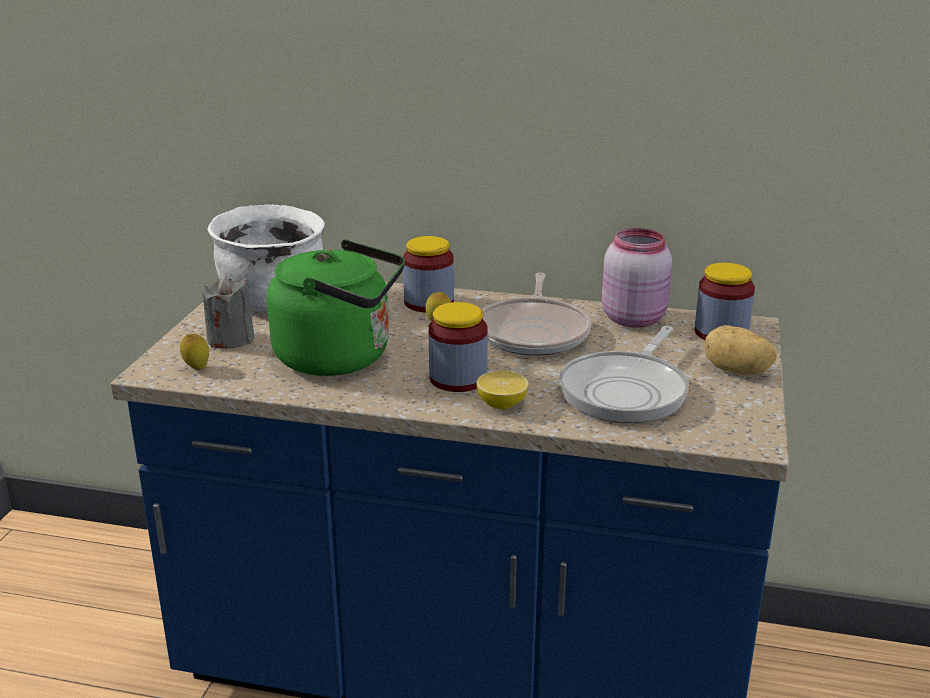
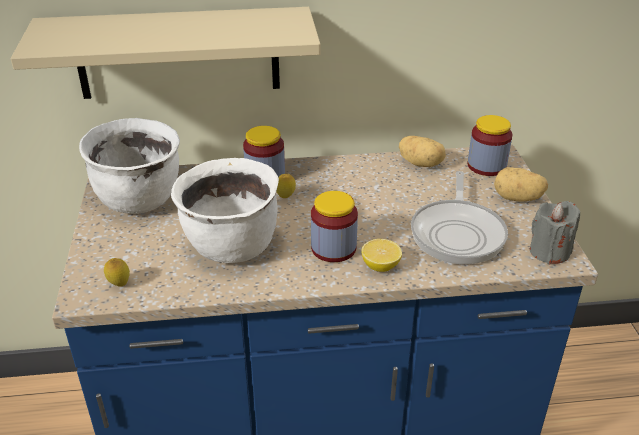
camera: 20 degrees left, 10 degrees up
grey candle [202,275,254,349] -> grey candle moved to [530,201,580,264]
green kettle [267,240,405,376] -> white cooking pot [171,158,279,263]
frying pan [482,272,591,355] -> none
pink jar [602,228,672,328] -> potato [399,136,446,167]
none -> beige shelf [11,7,321,99]

